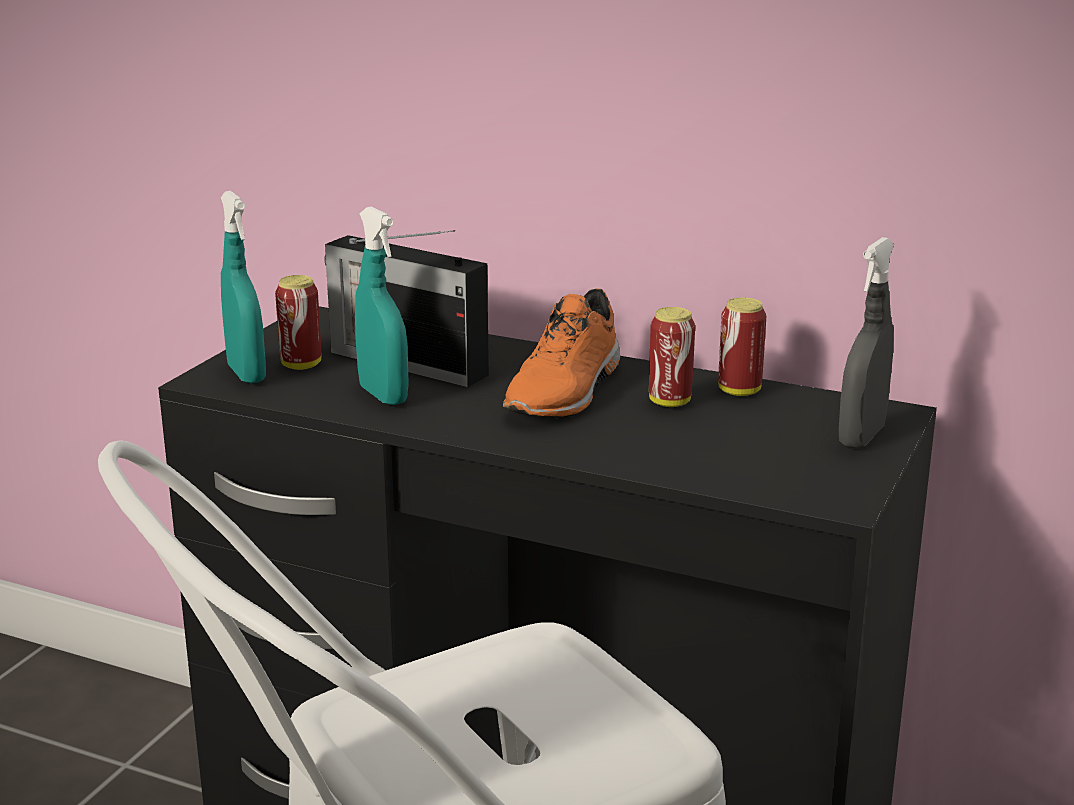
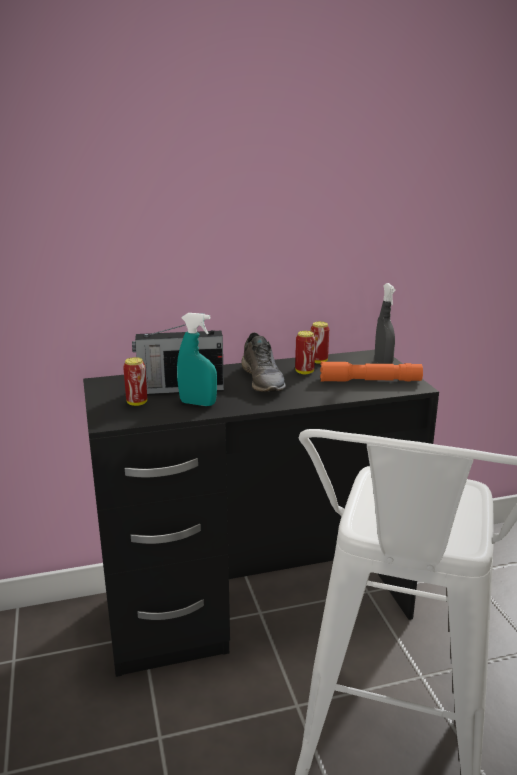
camera: 40 degrees left, 0 degrees up
turquoise spray bottle [221,191,266,384] -> none
orange shoe [503,288,620,418] -> grey shoe [241,332,286,392]
none -> orange flashlight [320,361,423,382]

